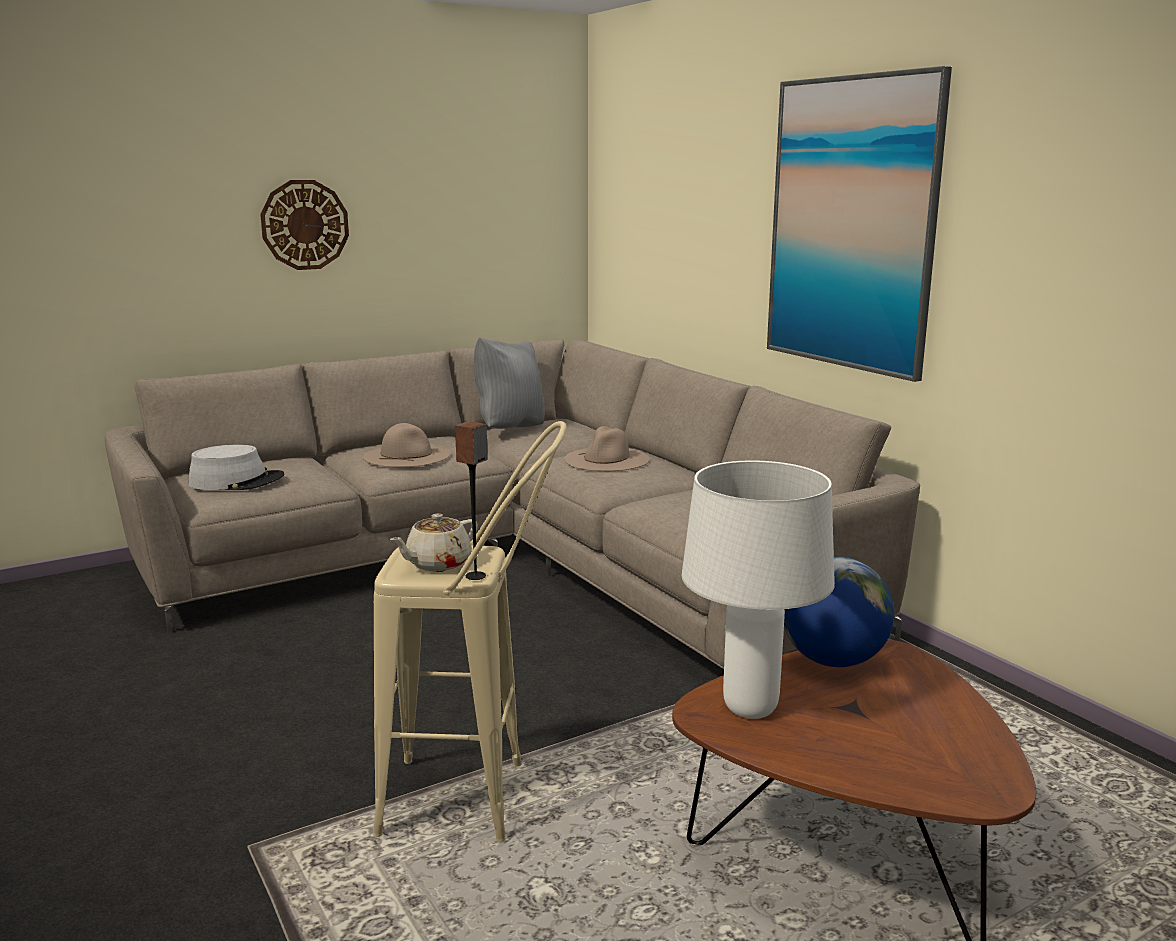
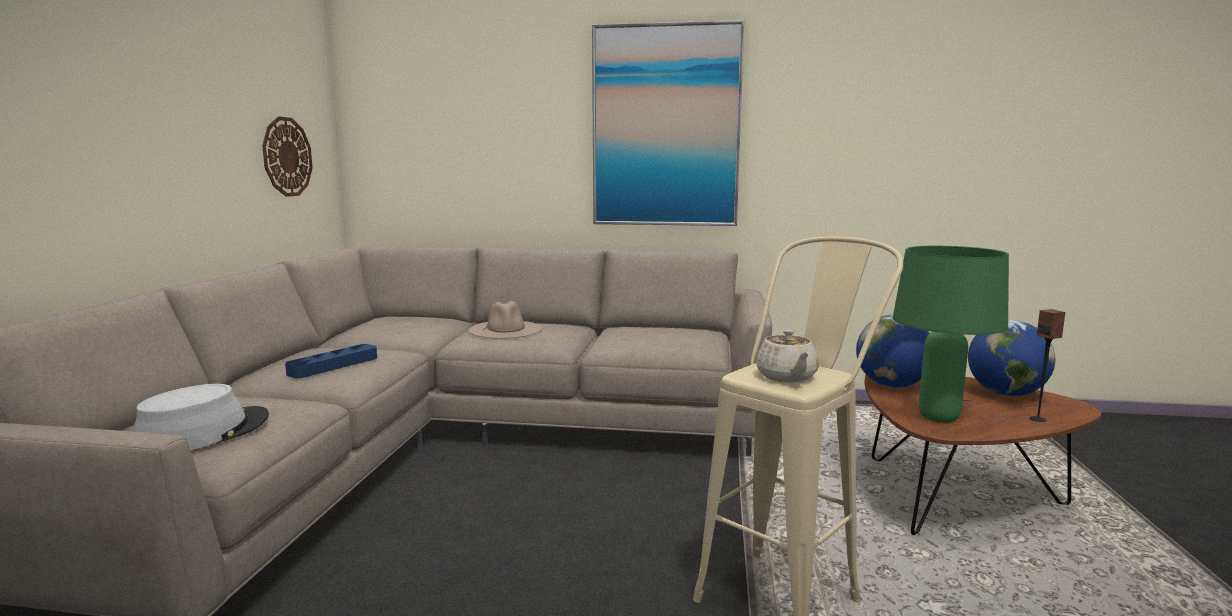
camera: 50 degrees left, 5 degrees down
wall clock [260,180,349,270] -> wall clock moved to [262,116,313,197]
beige hat [363,423,450,467] -> blue tray [285,344,377,378]
speaker [455,421,488,580] -> speaker moved to [1030,309,1066,422]
grey pillow [474,337,545,429] -> none
white table lamp [682,460,835,719] -> green table lamp [893,246,1009,423]
none -> globe [968,320,1055,396]

